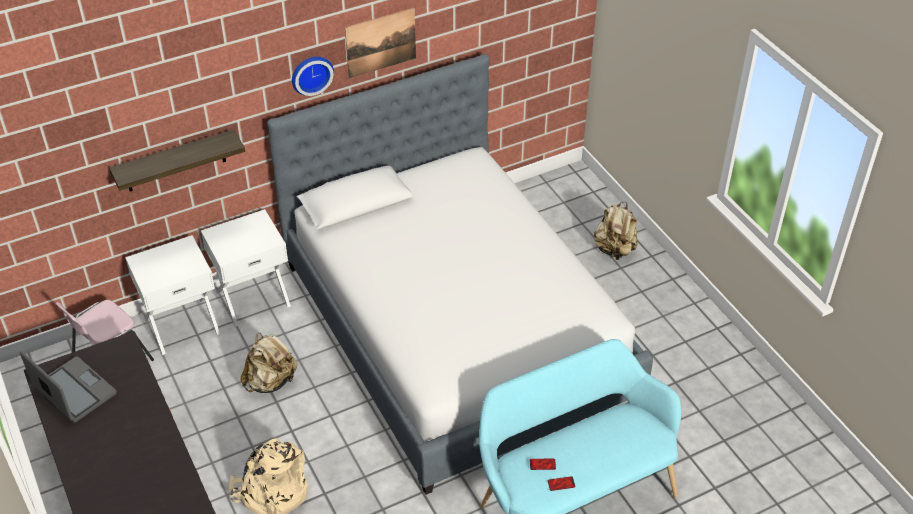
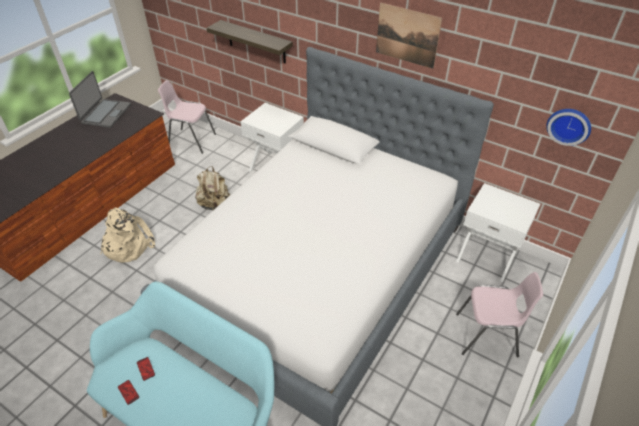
camera: 60 degrees right, 0 degrees up
white nightstand [125,235,220,355] -> white nightstand moved to [456,183,540,282]
wall clock [292,57,334,96] -> wall clock moved to [546,109,591,146]
beige backpack [594,202,638,260] -> pink chair [456,272,543,357]

